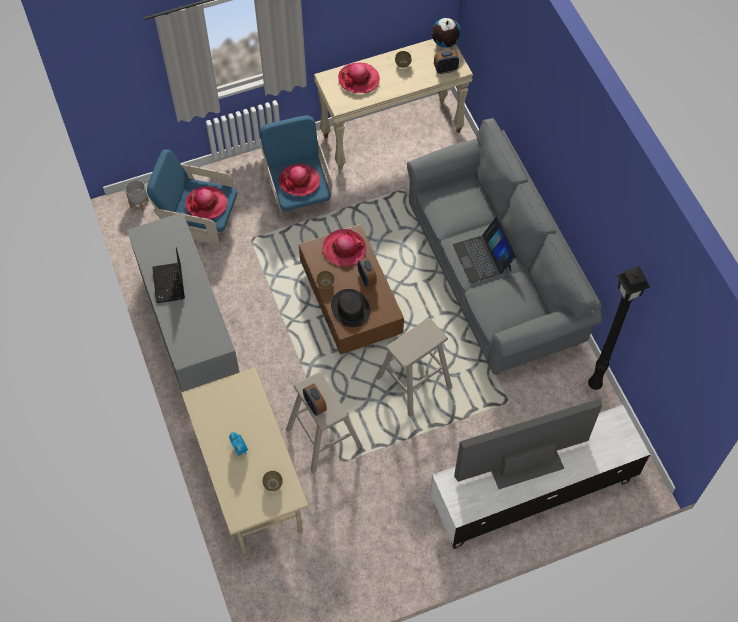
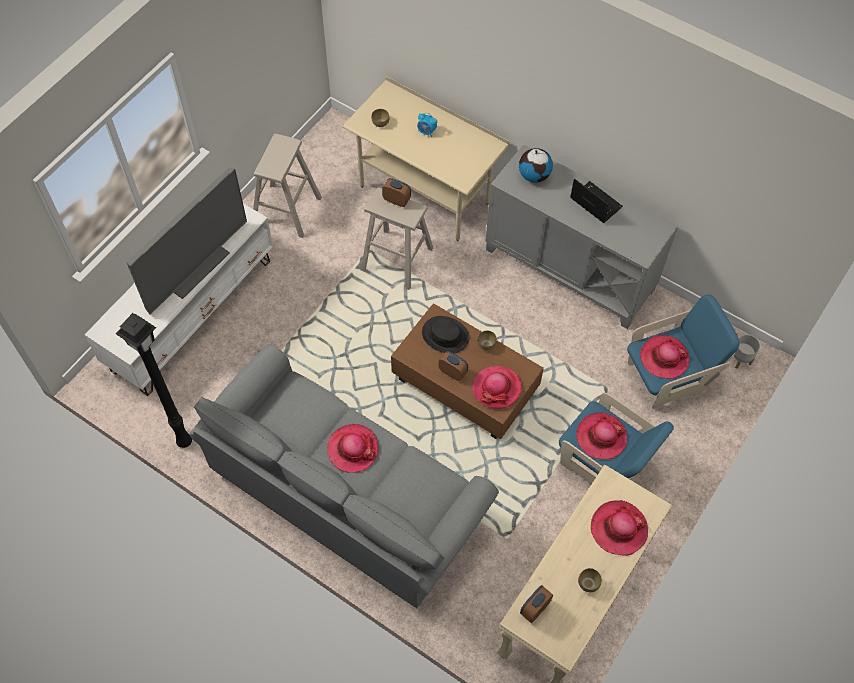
camera: 145 degrees right, 0 degrees up
beige stool [376,318,452,417] -> beige stool moved to [253,134,322,238]
globe [432,18,461,48] -> globe moved to [519,148,553,183]
laptop [453,216,517,283] -> hat [327,424,378,473]

